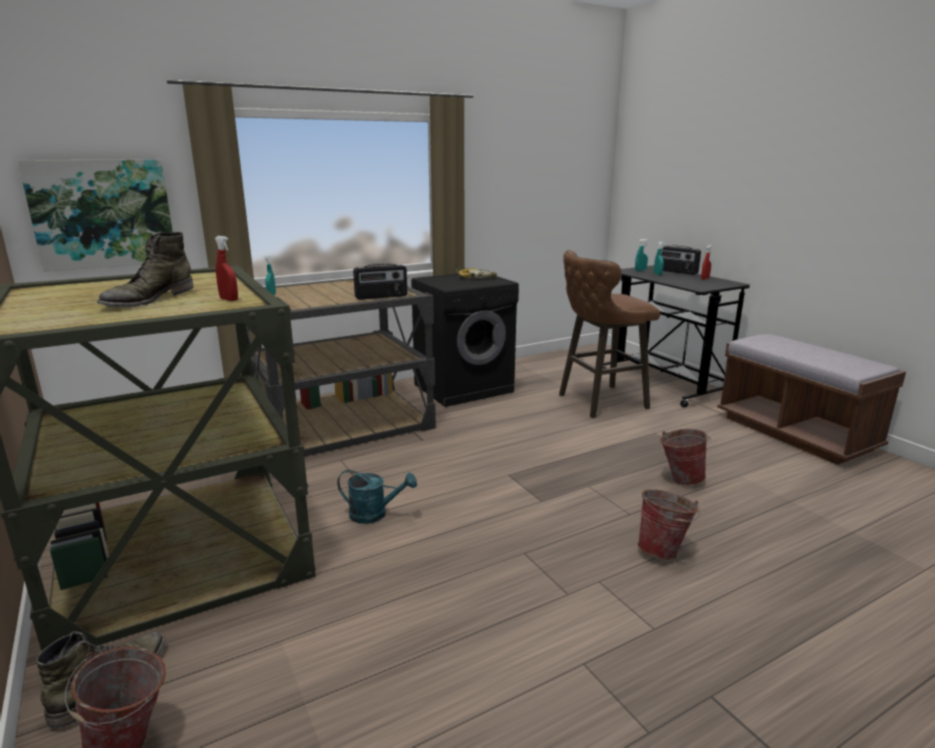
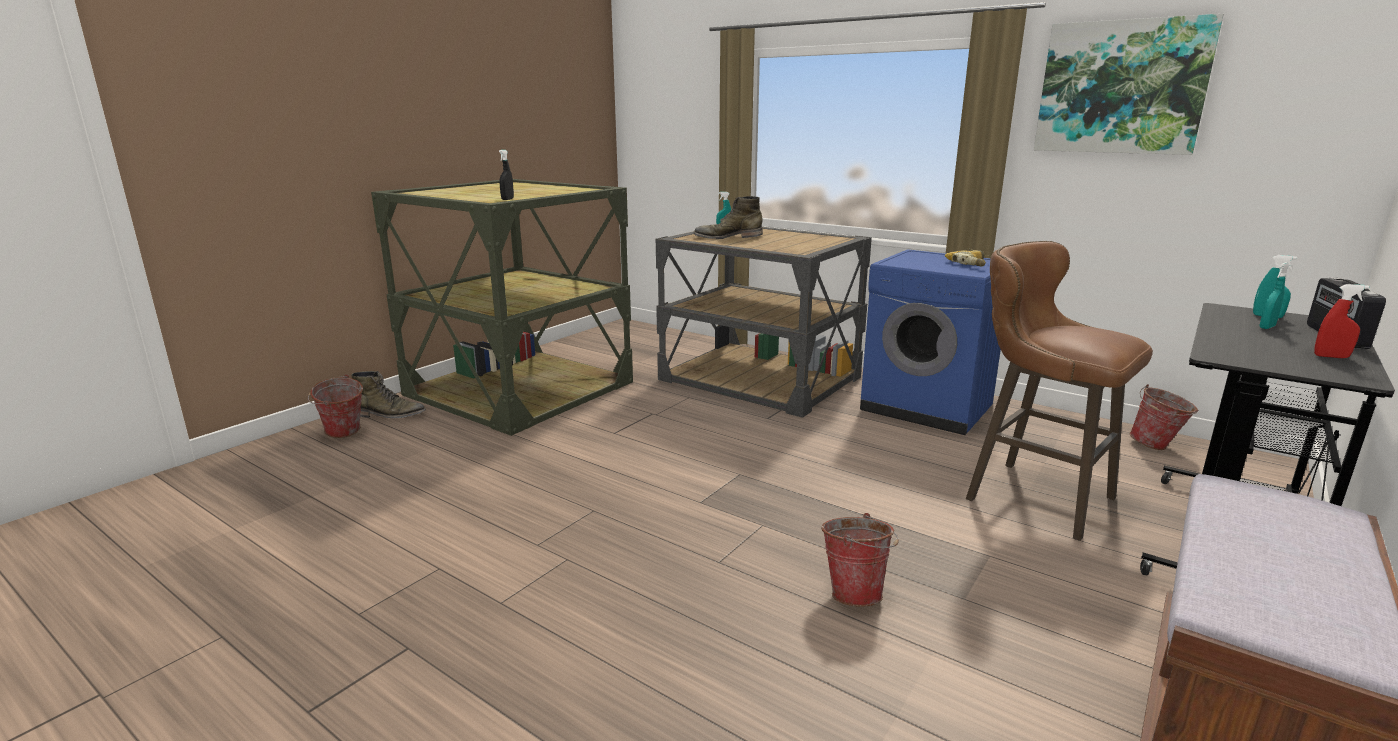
camera: 65 degrees right, 0 degrees up
picture [18,159,173,272] -> picture moved to [1034,14,1224,155]
green boot [97,232,194,307] -> green boot moved to [694,196,763,239]
red spray bottle [215,236,238,301] -> black spray bottle [499,150,514,200]
turquoise watering can [337,470,417,524] -> none
radio [353,264,407,300] -> none
black washing machine [411,273,519,407] -> blue washing machine [860,249,1001,435]
bucket [638,489,700,560] -> bucket moved to [1129,384,1198,450]

